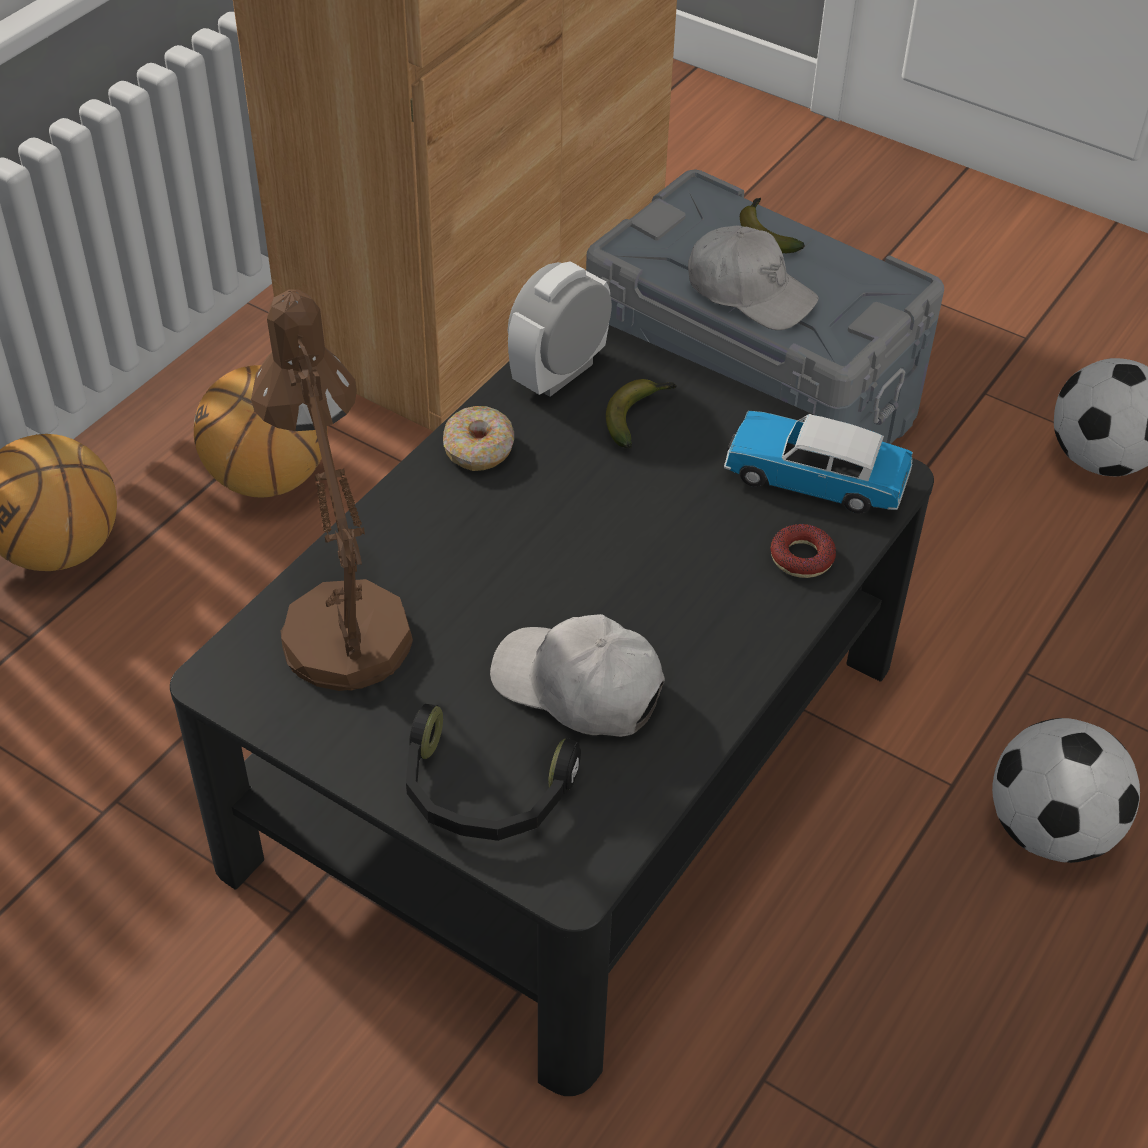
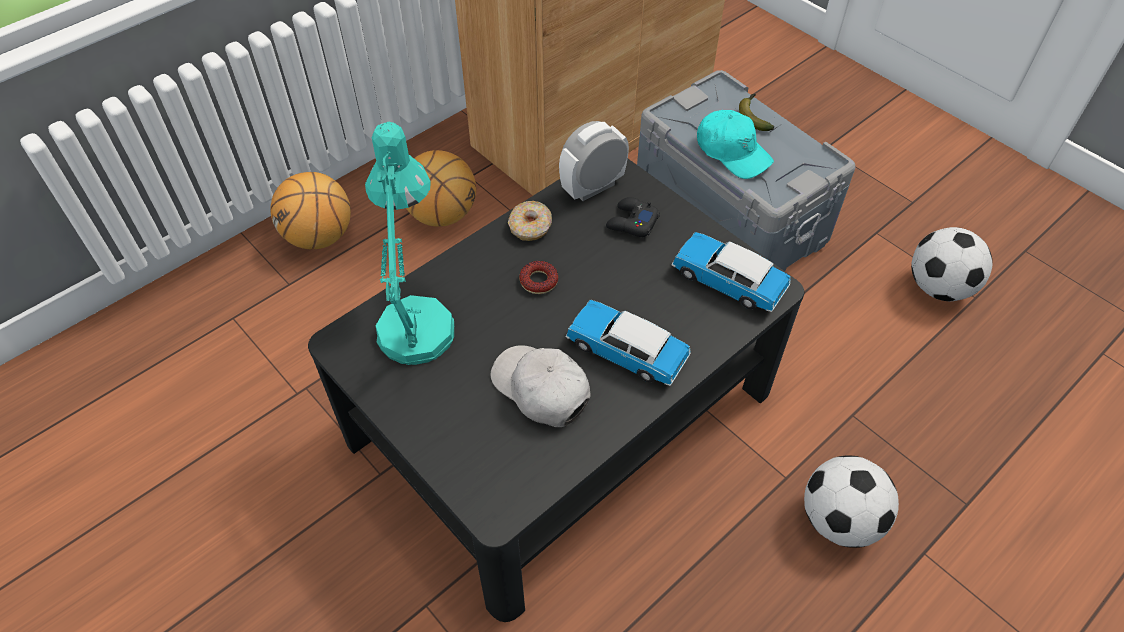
camera: 15 degrees right, 5 degrees up
brown table lamp [251,289,413,691] -> turquoise table lamp [365,122,454,365]
black headphones [406,704,581,841] -> none
banana [606,379,677,448] -> black game controller [606,197,660,237]
white cap [688,226,819,330] -> turquoise cap [697,110,774,179]
donut [771,524,836,578] -> donut moved to [519,261,558,294]
none -> toy car [566,300,691,386]

